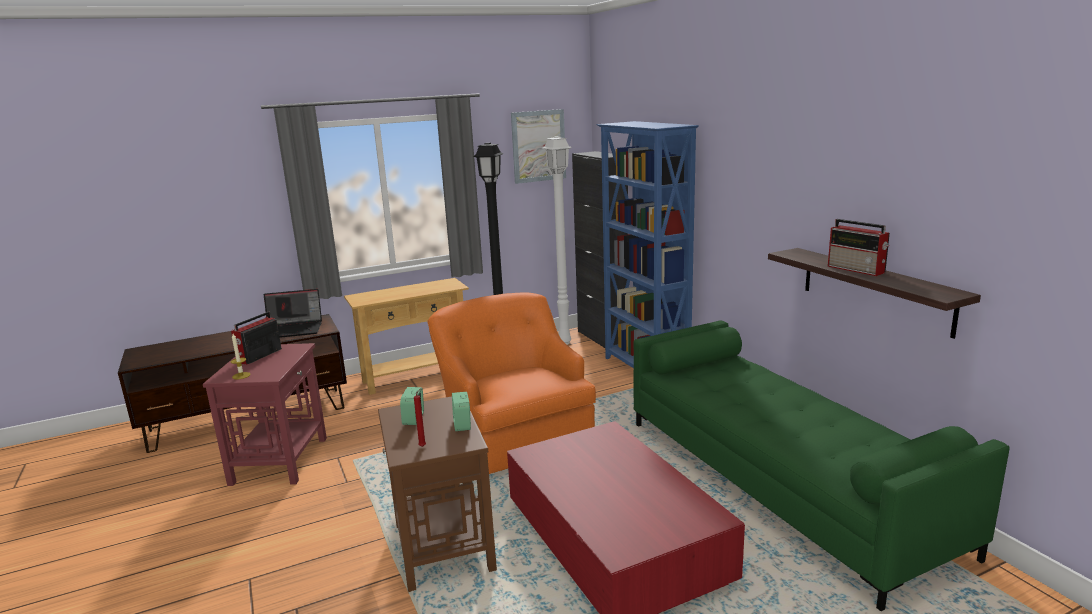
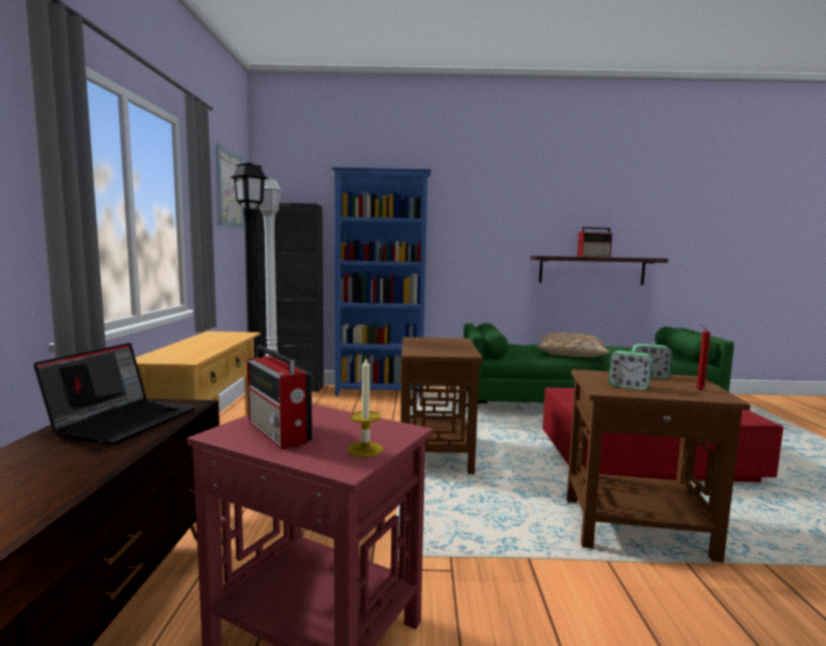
camera: 65 degrees left, 10 degrees down
orange armchair [427,292,596,474] -> brown side table [401,337,483,474]
none -> beige pillow [538,333,610,357]

